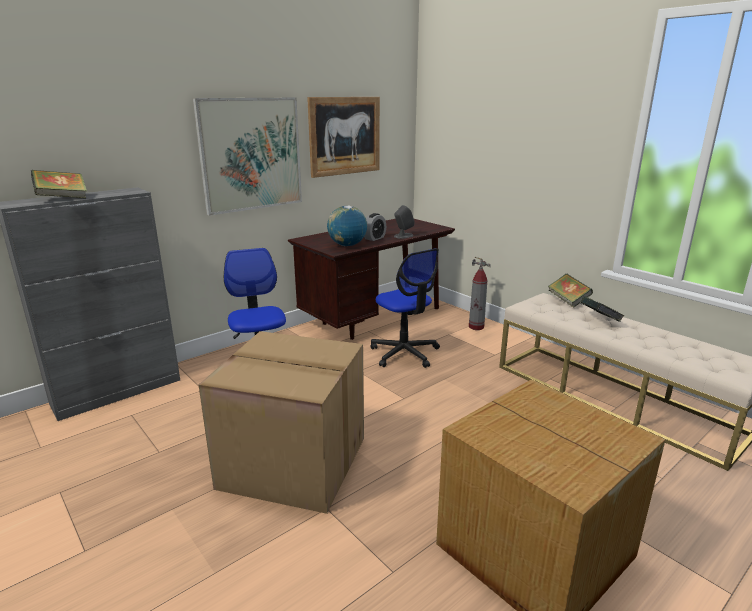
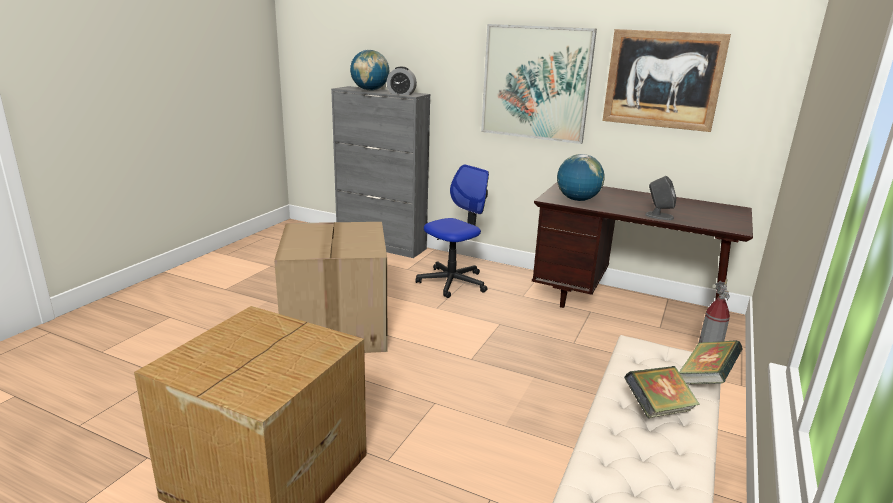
camera: 65 degrees right, 0 degrees up
book [31,170,87,198] -> globe [350,50,389,91]
alarm clock [364,213,386,241] -> alarm clock moved to [387,67,417,95]
office chair [371,248,440,368] -> none

